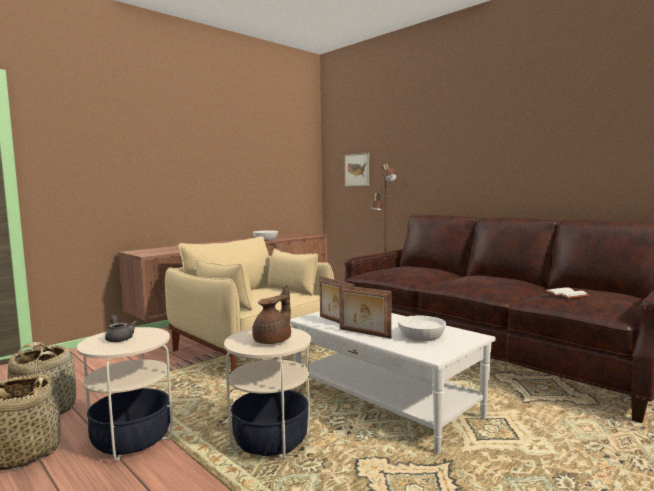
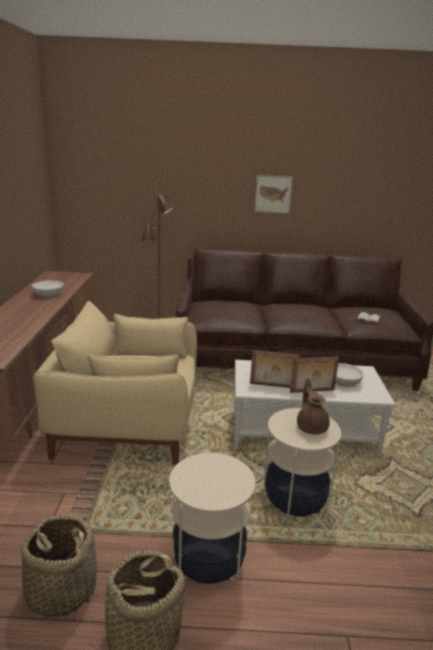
camera: 45 degrees left, 15 degrees up
grey teapot [105,315,137,342] -> none
picture [345,153,369,186] -> picture moved to [254,175,293,213]

